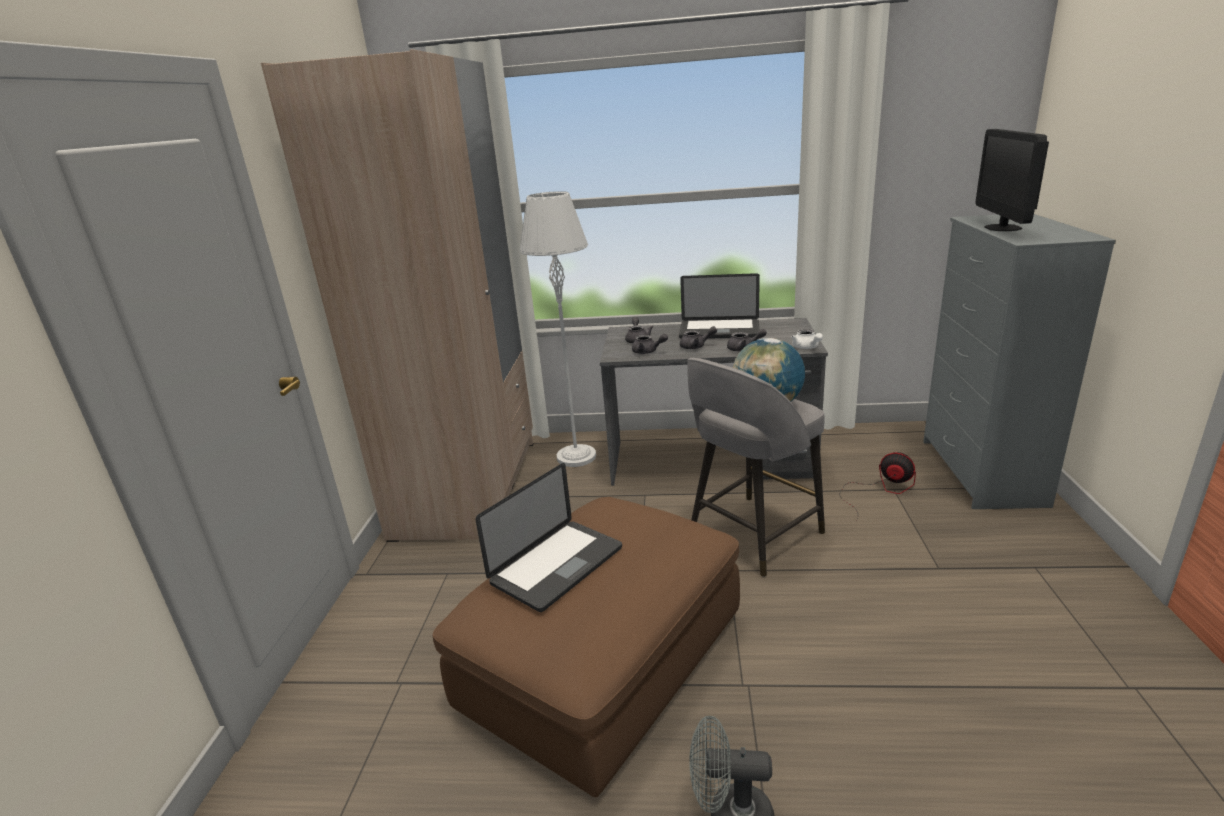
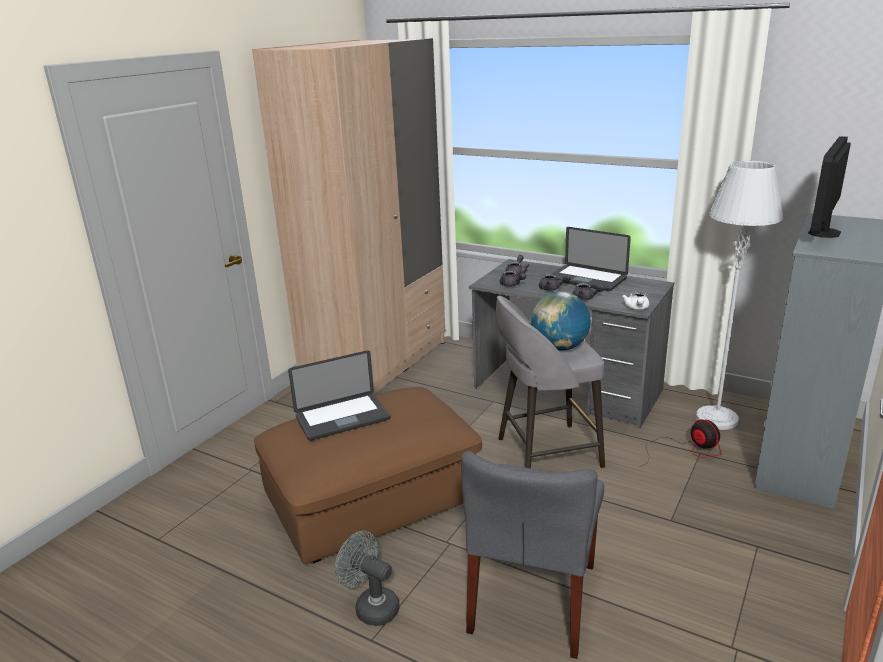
camera: 25 degrees right, 0 degrees up
grey floor lamp [520,191,596,467] -> grey floor lamp moved to [696,161,783,430]
none -> grey chair [461,451,604,659]

